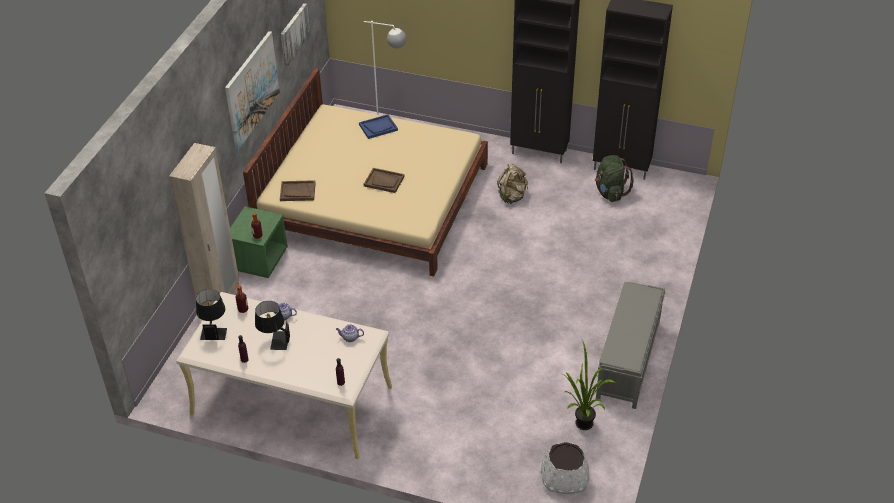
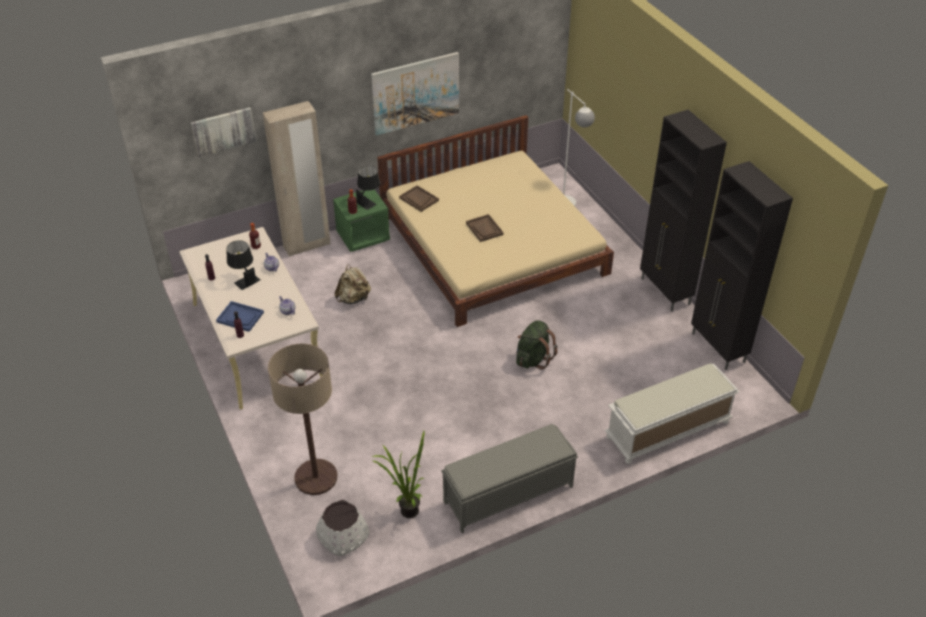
camera: 45 degrees right, 0 degrees up
black table lamp [196,289,227,340] -> black table lamp moved to [356,166,380,210]
picture [281,3,310,66] -> picture moved to [191,107,257,157]
blue tray [359,114,398,139] -> blue tray moved to [216,301,264,332]
beige backpack [497,164,528,204] -> beige backpack moved to [334,264,371,304]
green backpack [595,155,634,202] -> green backpack moved to [516,320,557,369]
none -> floor lamp [268,344,337,495]
none -> white bench [605,363,739,464]

